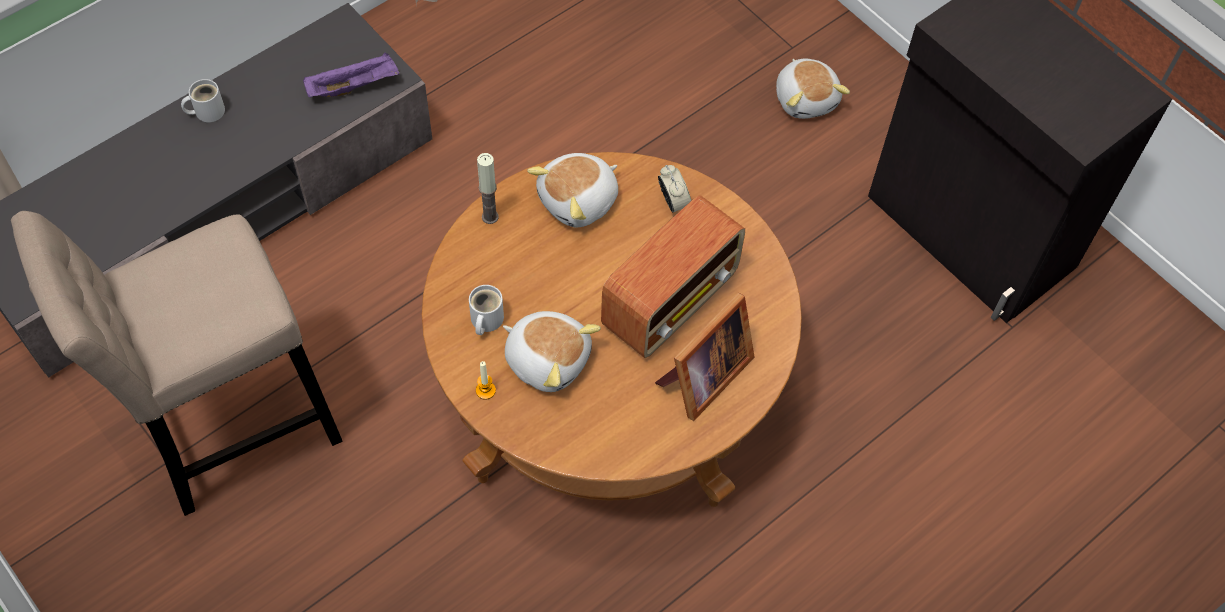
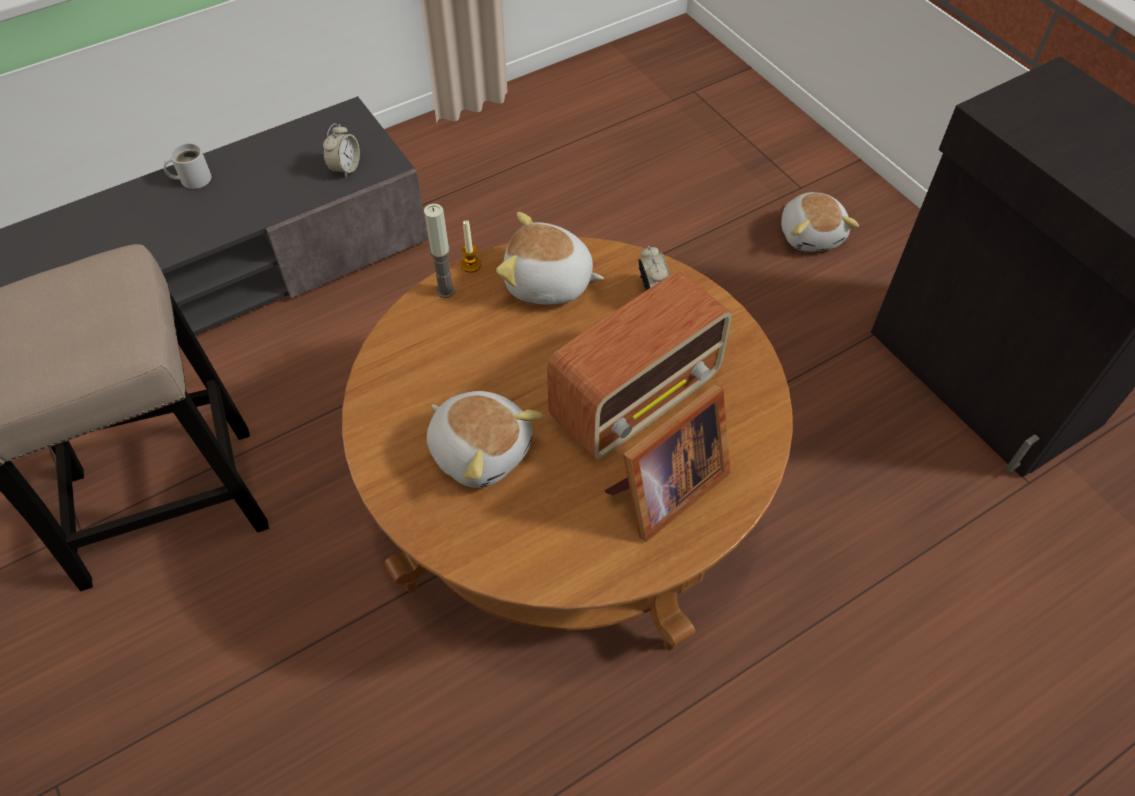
camera: 10 degrees right, 5 degrees down
purple tray [303,52,400,97] -> alarm clock [323,123,360,178]
white mug [469,285,504,335] -> none
candle [476,361,496,400] -> candle moved to [461,220,481,272]
plush toy [527,153,618,227] -> plush toy turned 45 degrees clockwise [496,212,604,305]

